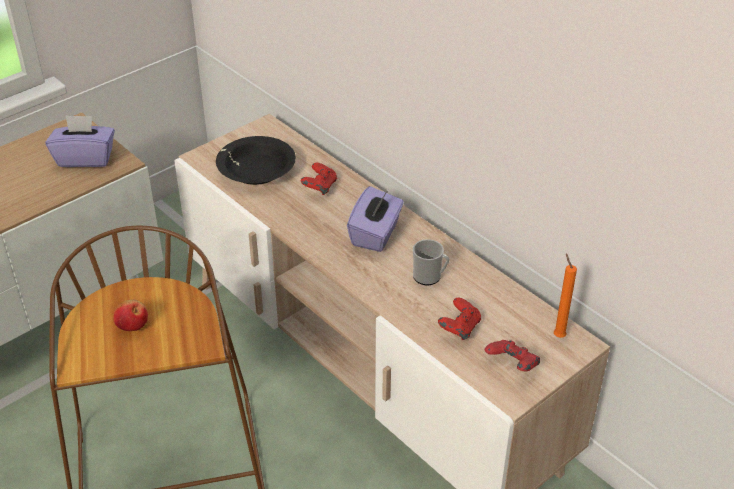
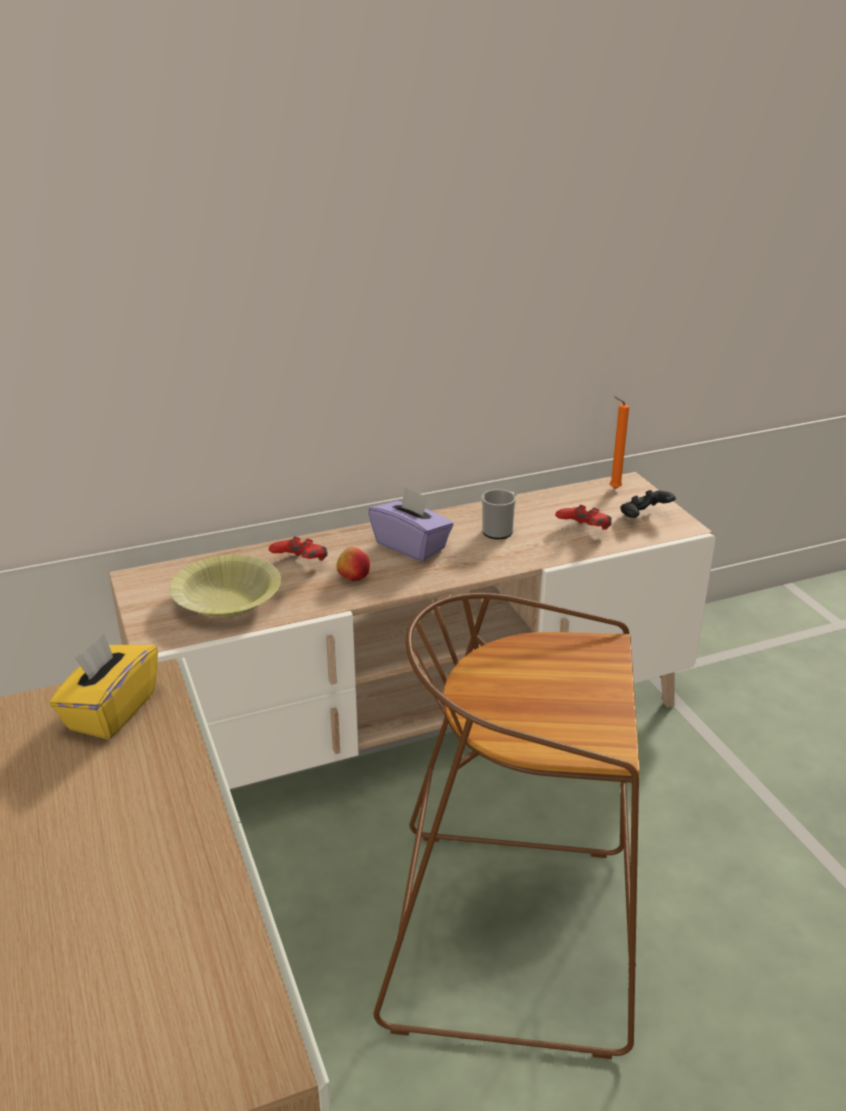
camera: 70 degrees left, 10 degrees down
purple tissue box [45,115,115,167] -> yellow tissue box [49,633,158,740]
apple [113,300,148,331] -> apple moved to [336,547,370,581]
black bowl [216,136,296,185] -> yellow bowl [169,555,281,618]
red game controller [485,340,540,372] -> black game controller [620,490,676,518]

